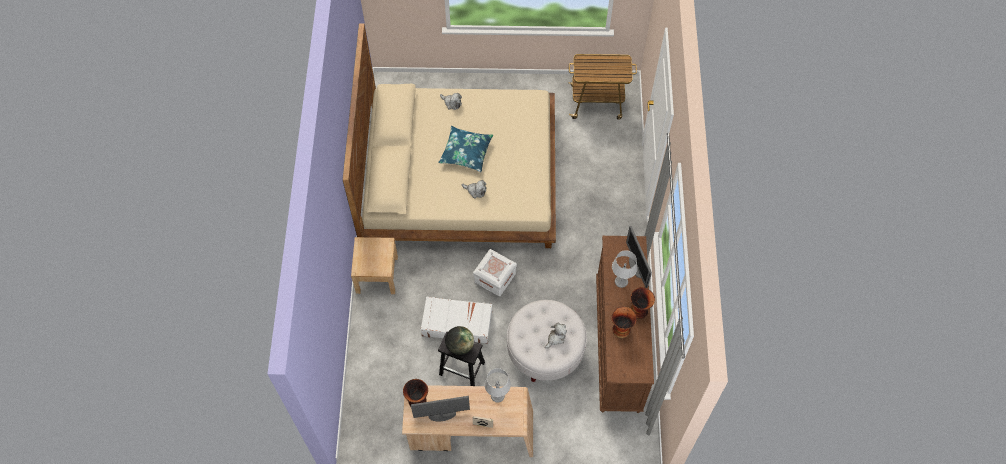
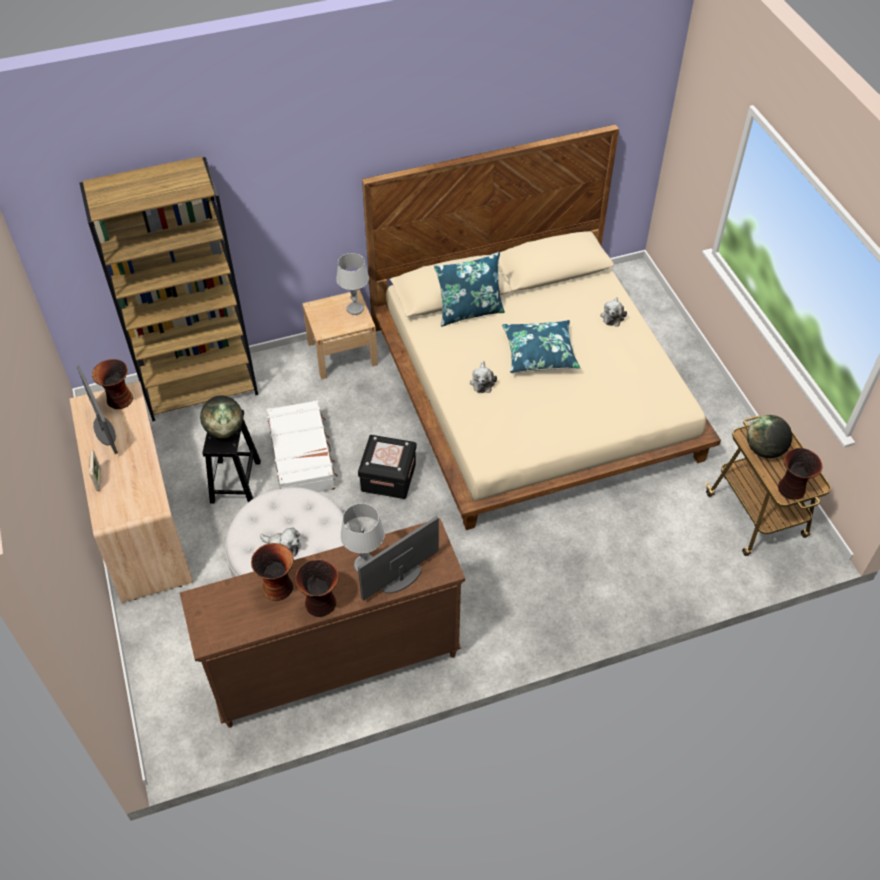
camera: 70 degrees right, 10 degrees down
white storage box [473,249,517,296] -> black storage box [358,435,417,499]
grey table lamp [484,368,511,403] -> grey table lamp moved to [336,253,369,315]
none -> brown bookcase [79,156,258,421]
none -> blue pillow [434,252,505,327]
none -> globe [747,415,792,458]
none -> vase [778,448,822,500]

